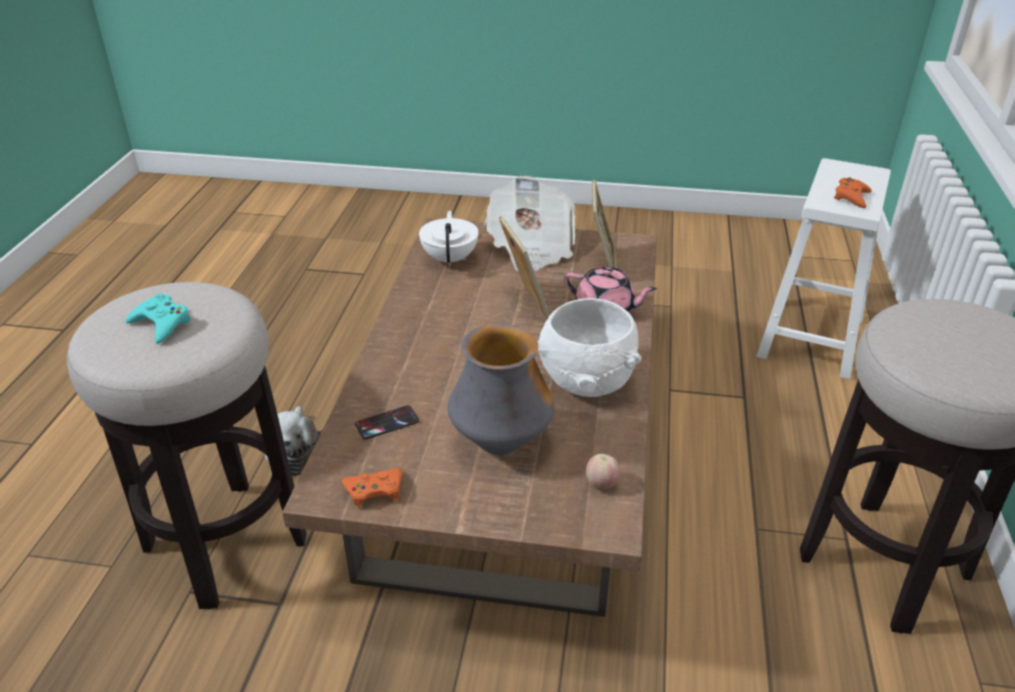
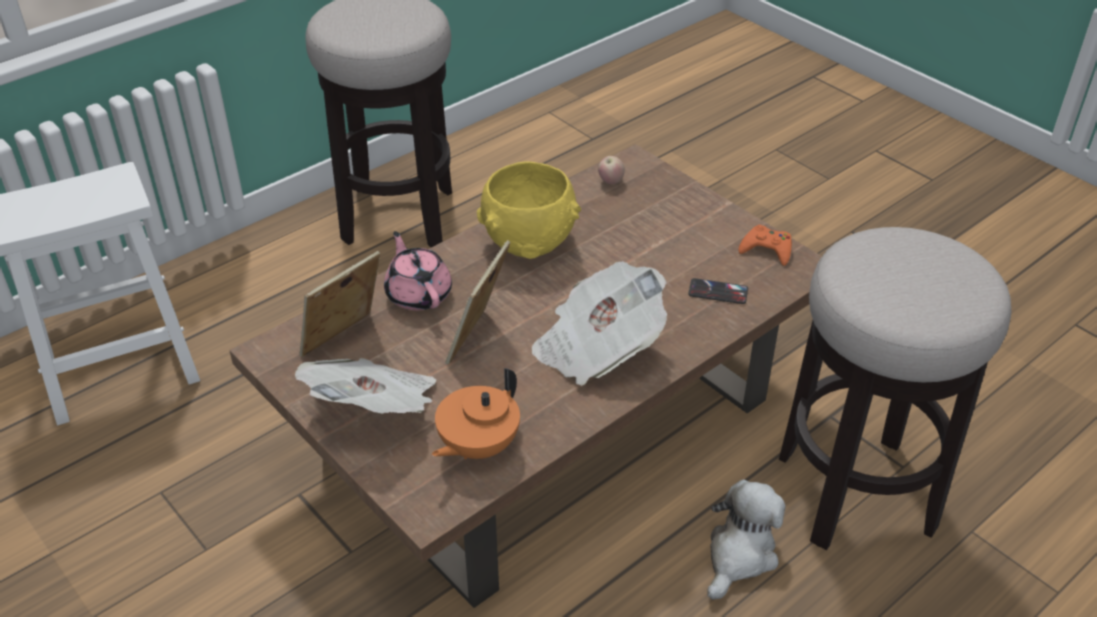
camera: 140 degrees left, 5 degrees up
turquoise game controller [125,293,191,344] -> none
white teapot [419,210,479,267] -> orange teapot [432,368,520,460]
vase [447,323,554,455] -> none
white bowl [537,298,642,397] -> yellow bowl [477,161,581,259]
orange game controller [834,178,872,208] -> none
none -> newspaper [532,261,667,386]

